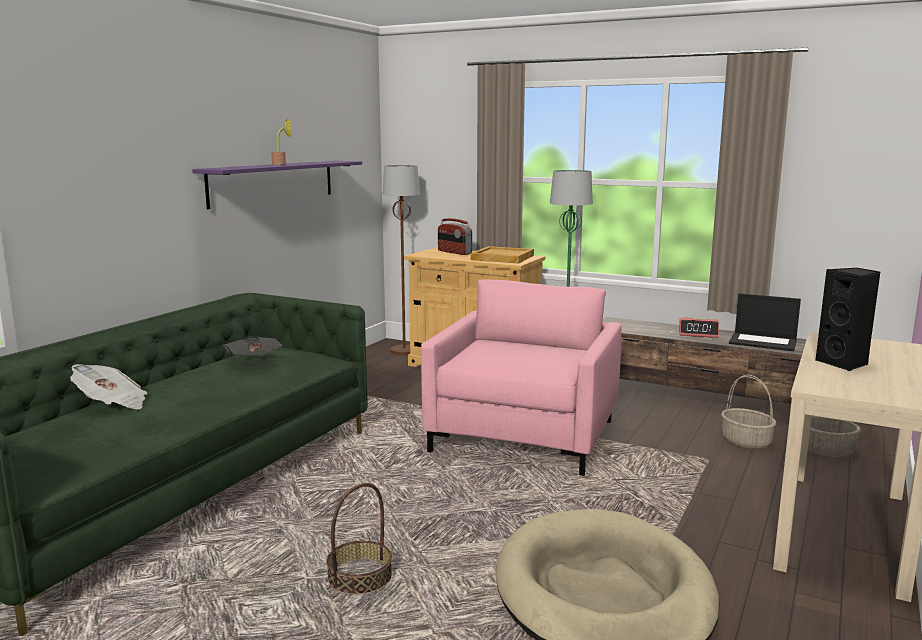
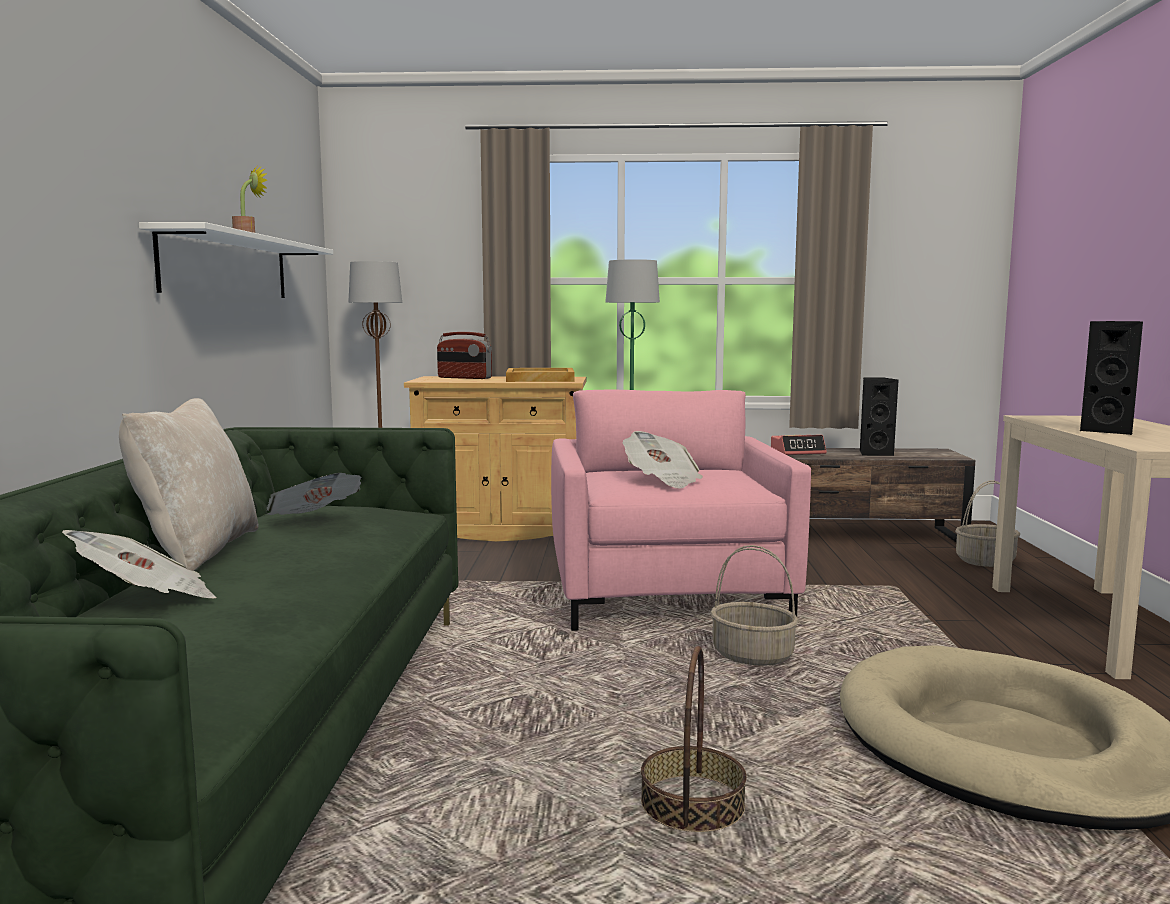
camera: 25 degrees left, 5 degrees down
purple shelf [192,161,362,209] -> white shelf [139,222,333,298]
basket [721,375,776,449] -> basket moved to [710,545,799,666]
laptop [729,293,801,351] -> black speaker [860,377,899,456]
none -> beige pillow [119,398,259,571]
none -> newspaper [622,431,703,489]

